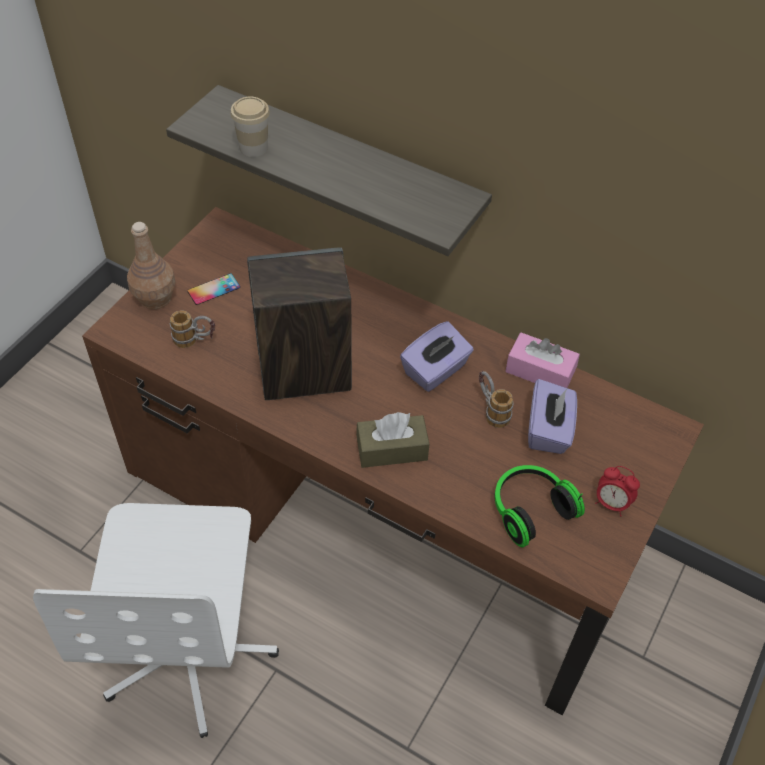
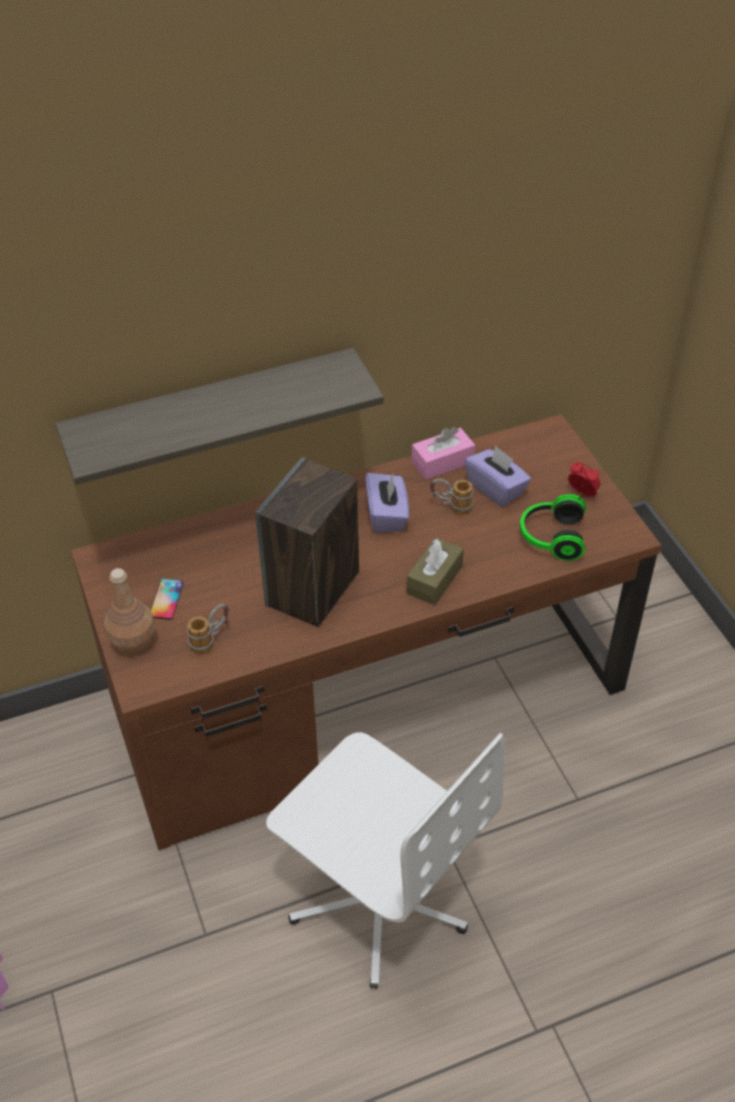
camera: 50 degrees left, 5 degrees down
cup [230,96,270,157] -> none
alarm clock [595,466,640,516] -> alarm clock turned 120 degrees counterclockwise [568,462,600,497]

